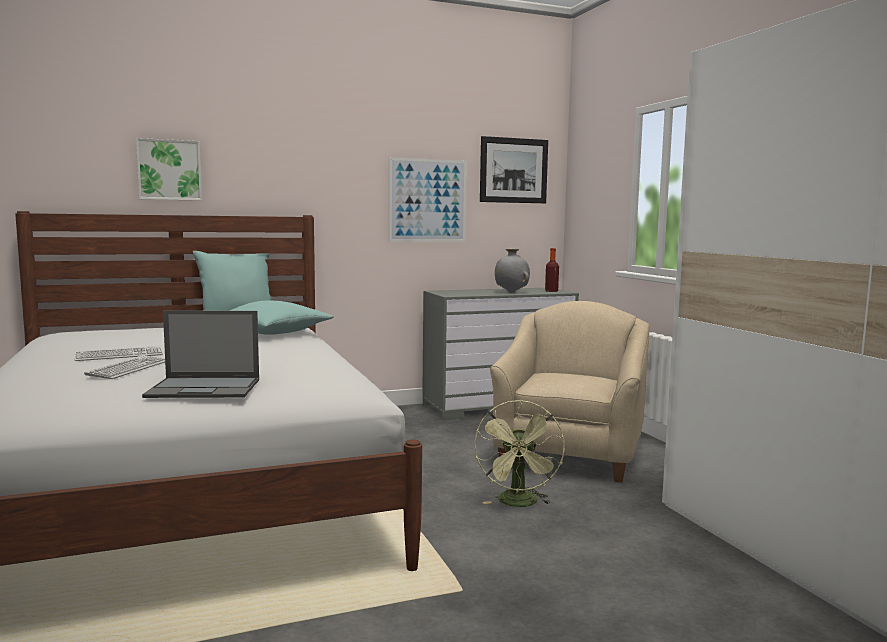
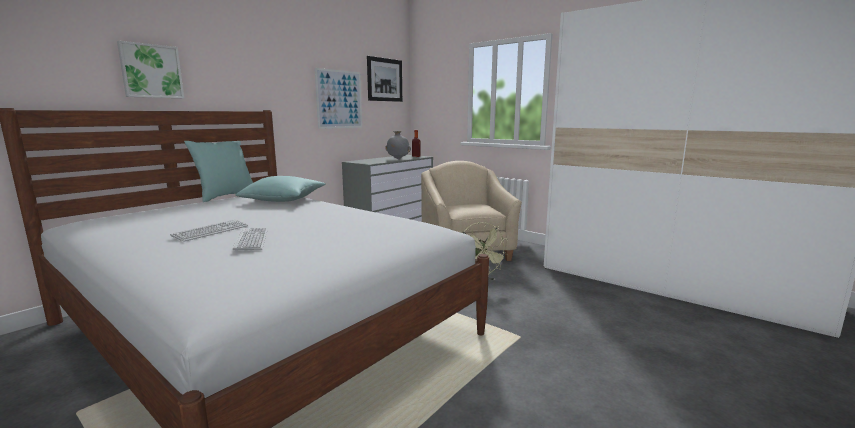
camera: 30 degrees left, 5 degrees up
laptop [142,310,259,398] -> none

